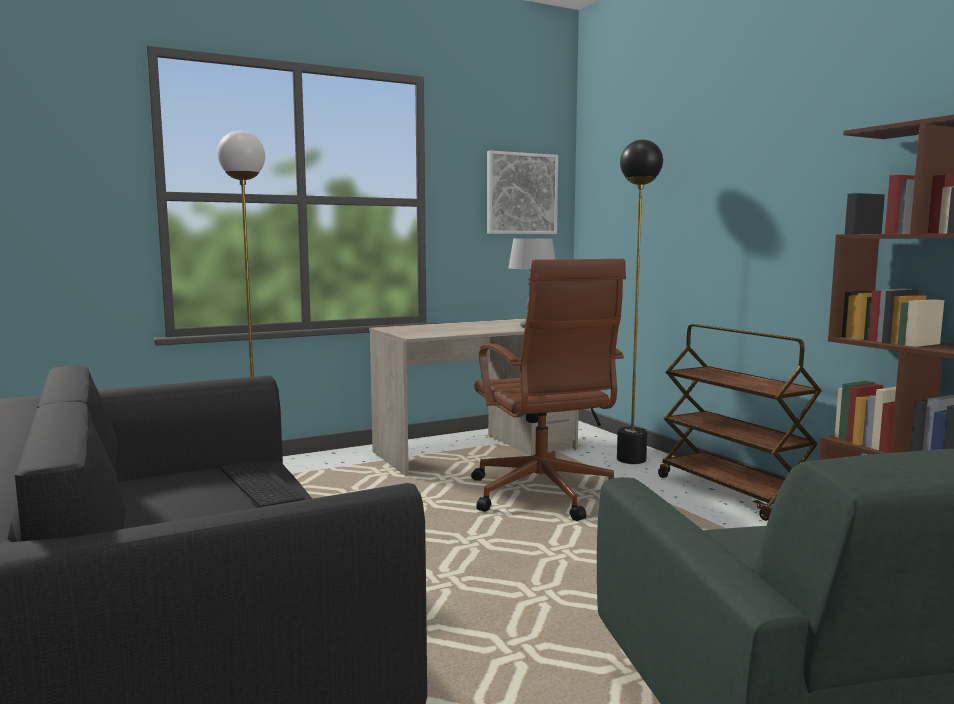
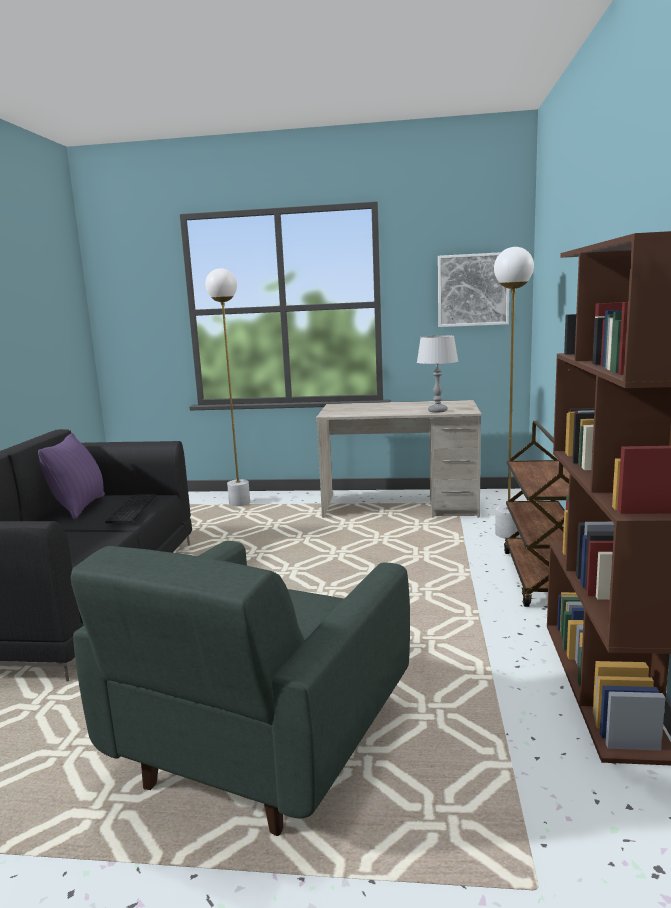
camera: 35 degrees right, 5 degrees up
brown office chair [471,259,626,521] -> none
black floor lamp [617,140,663,464] -> white floor lamp [494,247,534,538]
none -> purple pillow [38,433,105,519]

